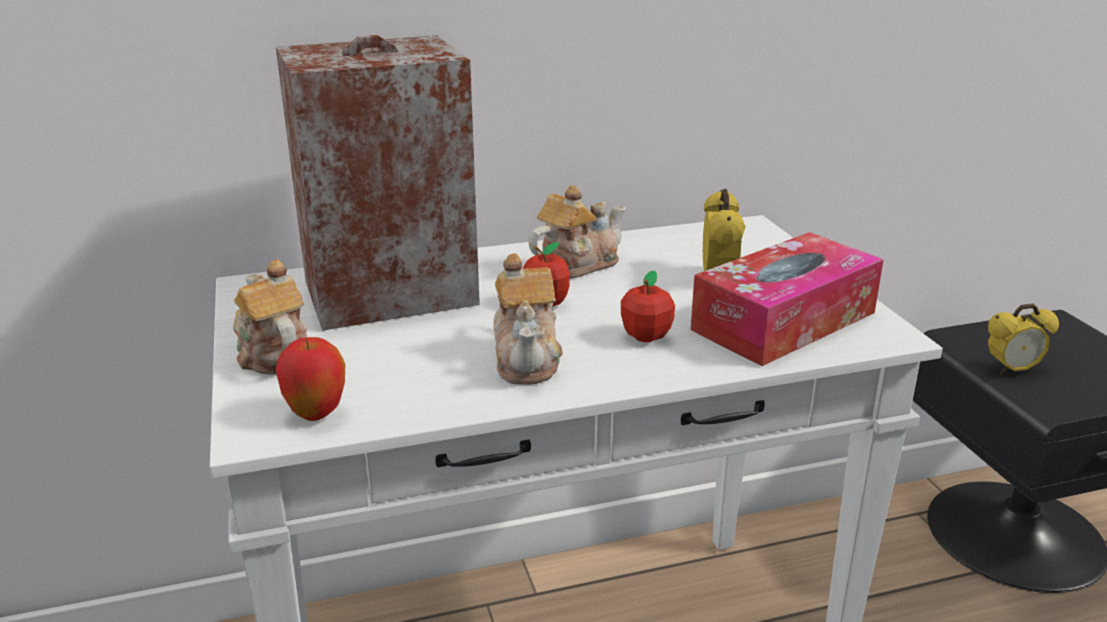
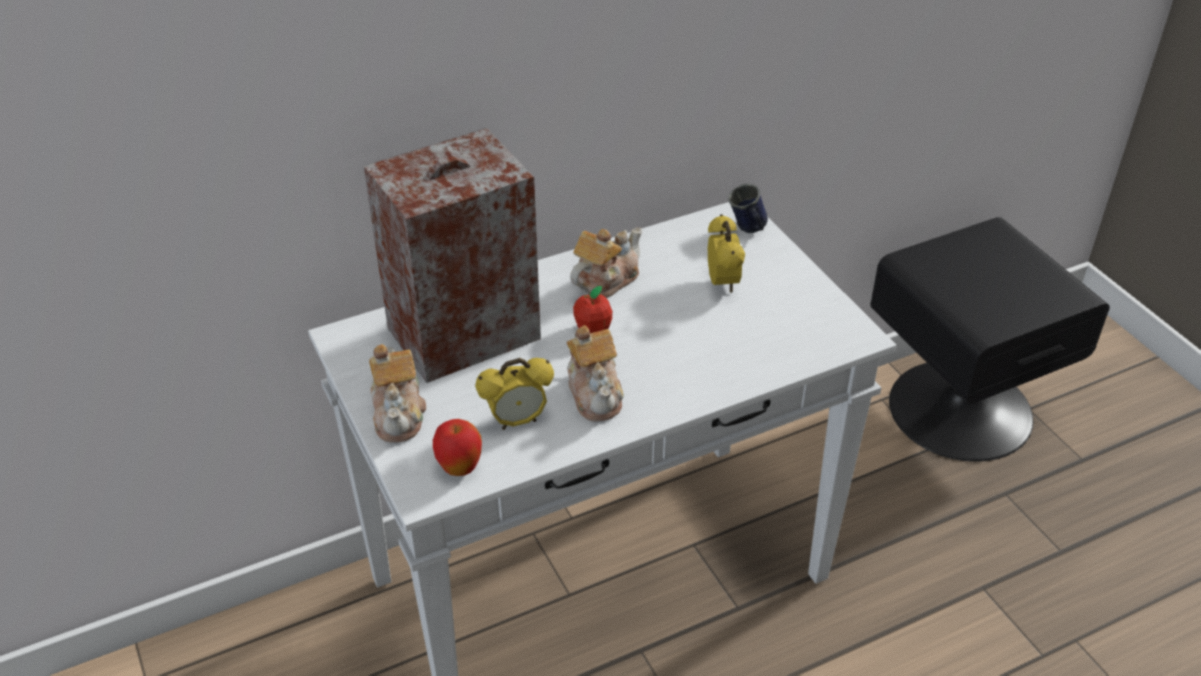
camera: 10 degrees left, 15 degrees up
teapot [233,259,307,375] -> teapot turned 150 degrees counterclockwise [369,344,426,443]
apple [621,271,675,342] -> none
tissue box [690,232,884,366] -> none
alarm clock [988,303,1059,375] -> alarm clock moved to [475,358,554,430]
none -> blue mug [728,184,768,233]

